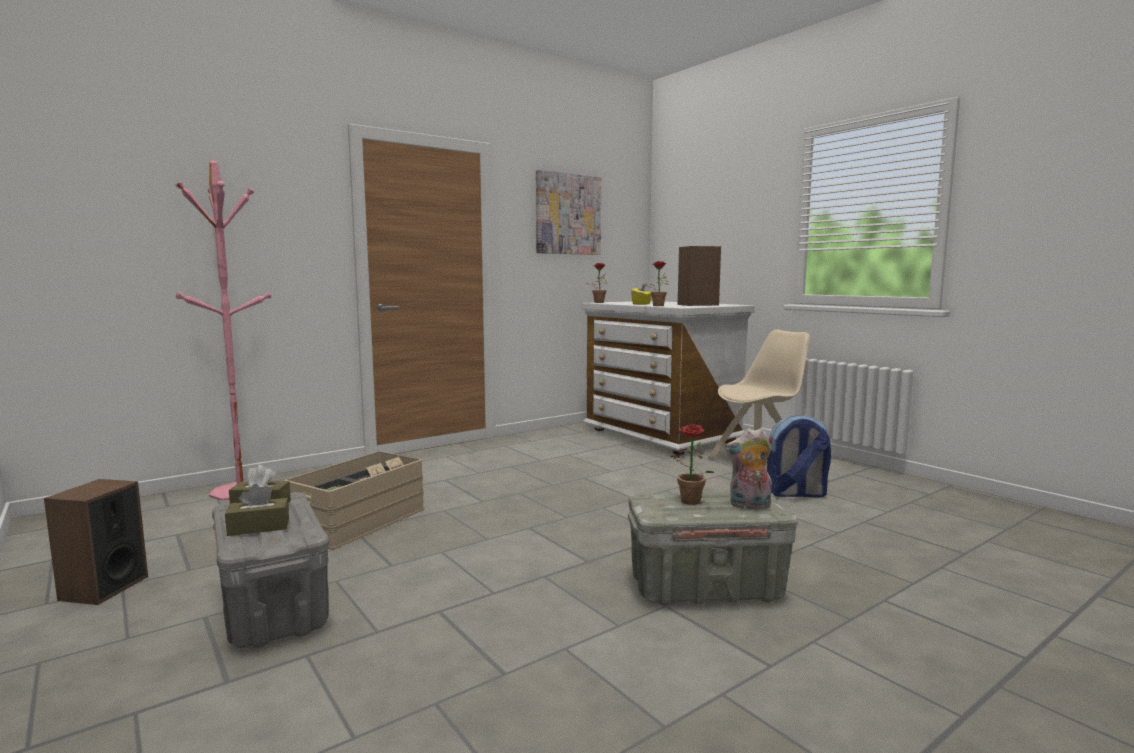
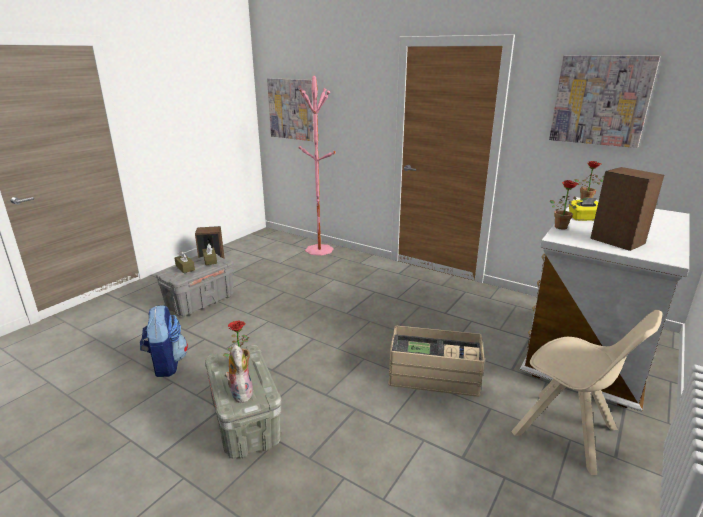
camera: 70 degrees right, 15 degrees up
beige storage box [285,451,424,550] -> beige storage box moved to [388,326,485,397]
backpack [767,415,831,498] -> backpack moved to [140,305,188,377]
none -> picture [267,78,314,141]

